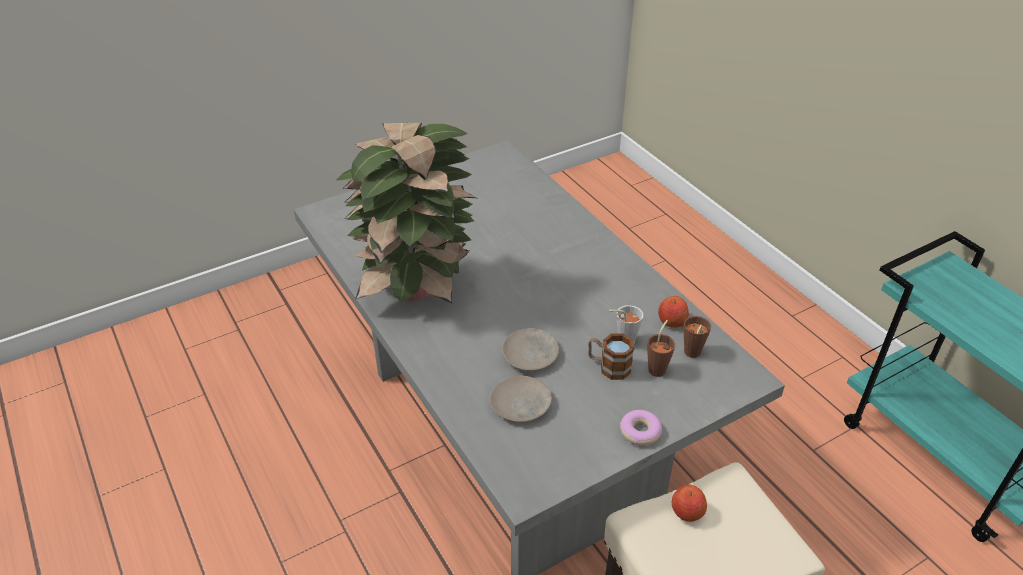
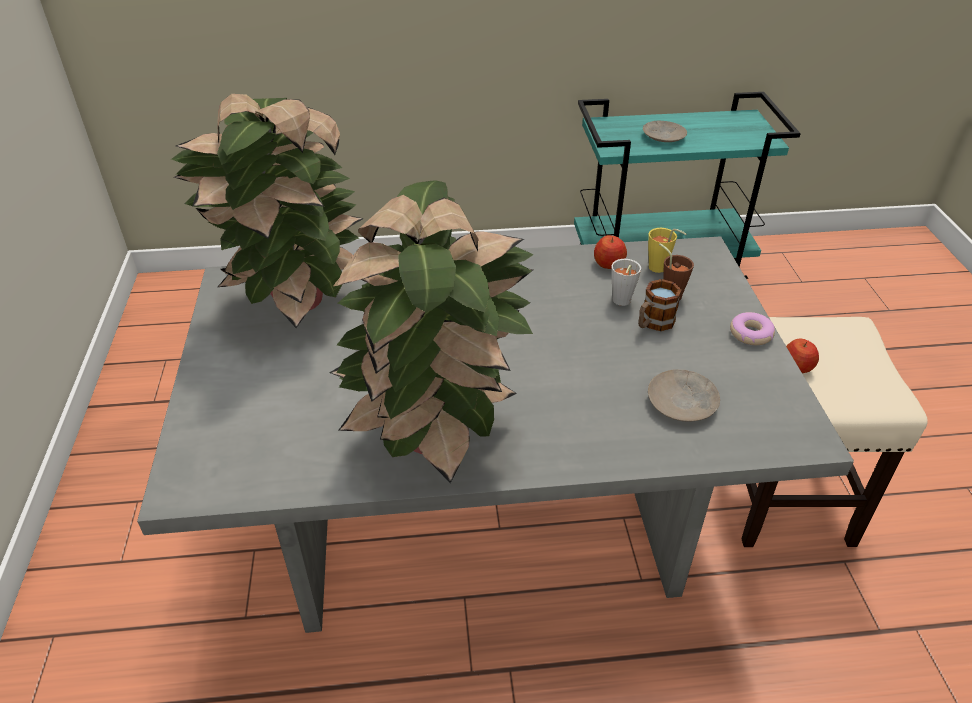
camera: 65 degrees left, 0 degrees up
beige plate [502,328,559,371] -> beige plate moved to [643,120,687,142]
brown cup [684,316,711,358] -> yellow cup [648,228,686,273]
none -> potted plant [171,94,364,328]

